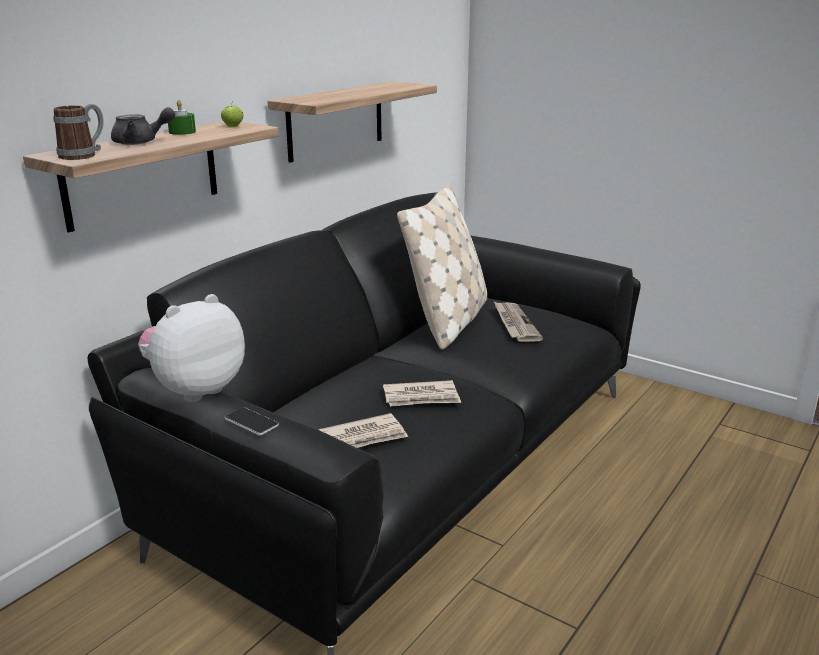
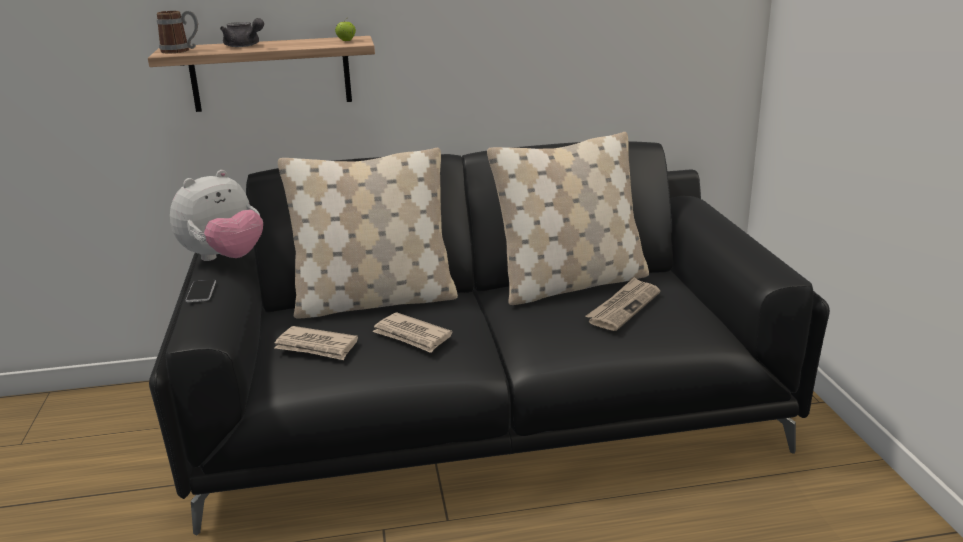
camera: 45 degrees right, 0 degrees up
plush toy [138,294,245,402] -> plush toy turned 135 degrees clockwise [170,170,263,261]
green candle [168,100,196,135] -> none
shelf [267,81,437,163] -> none
none -> beige pillow [278,148,458,319]

